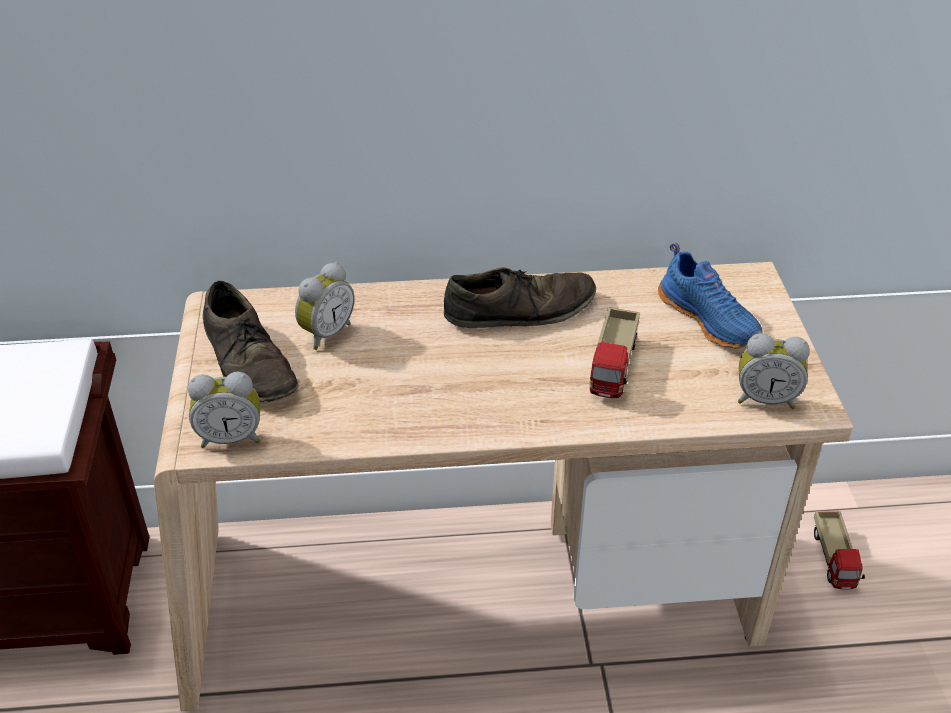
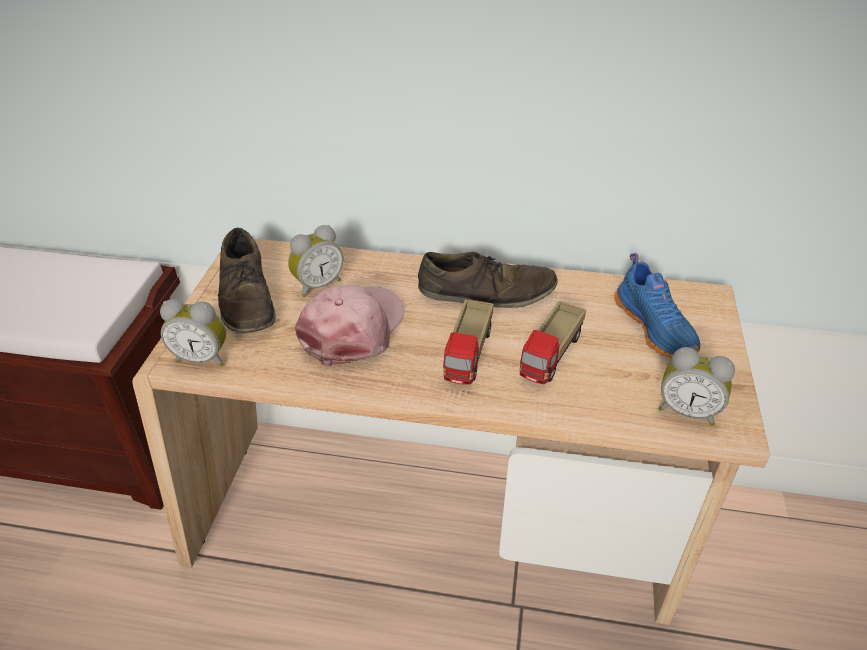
camera: 15 degrees right, 0 degrees up
toy truck [814,511,865,590] -> toy truck moved to [443,299,493,385]
none -> pink cap [295,285,404,367]

